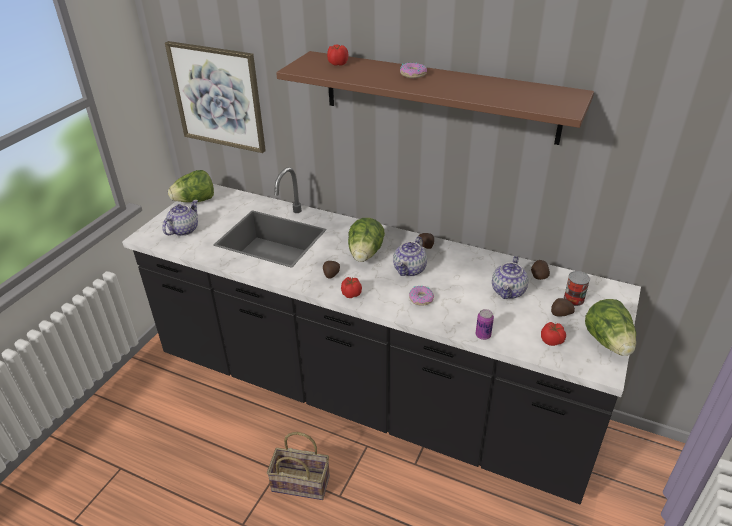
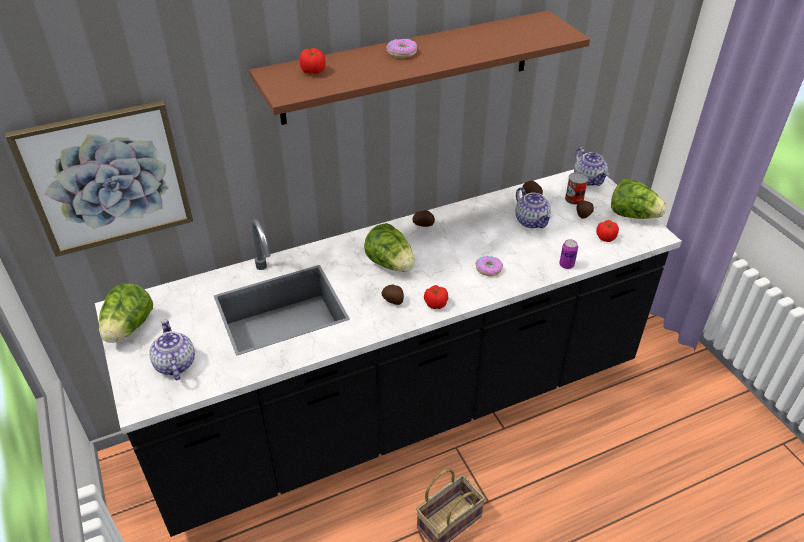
camera: 50 degrees left, 5 degrees up
teapot [393,236,427,276] -> teapot moved to [574,148,609,186]

